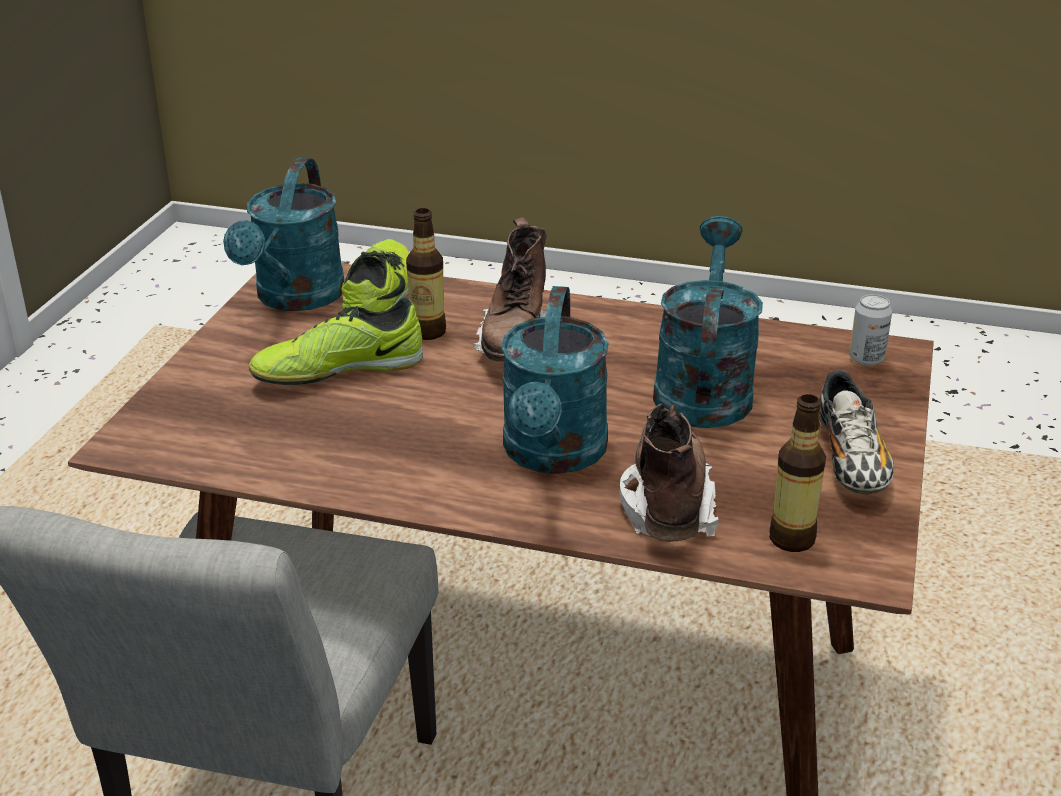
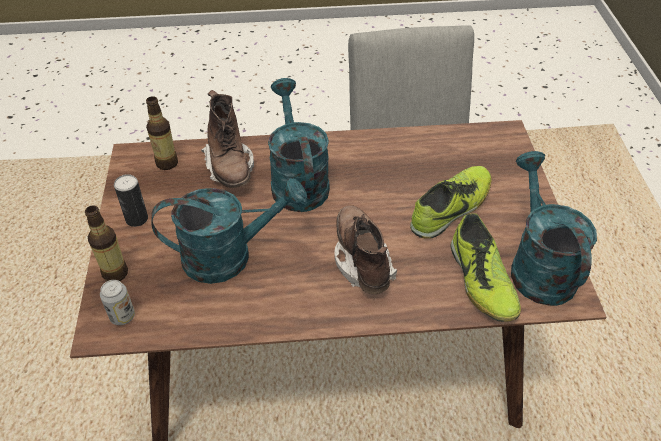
camera: 160 degrees right, 15 degrees up
bottle [406,208,446,340] -> bottle moved to [85,205,128,281]
turquoise watering can [653,216,763,428] -> turquoise watering can turned 90 degrees counterclockwise [151,178,307,284]
shoe [819,370,894,494] -> can [114,174,148,227]

